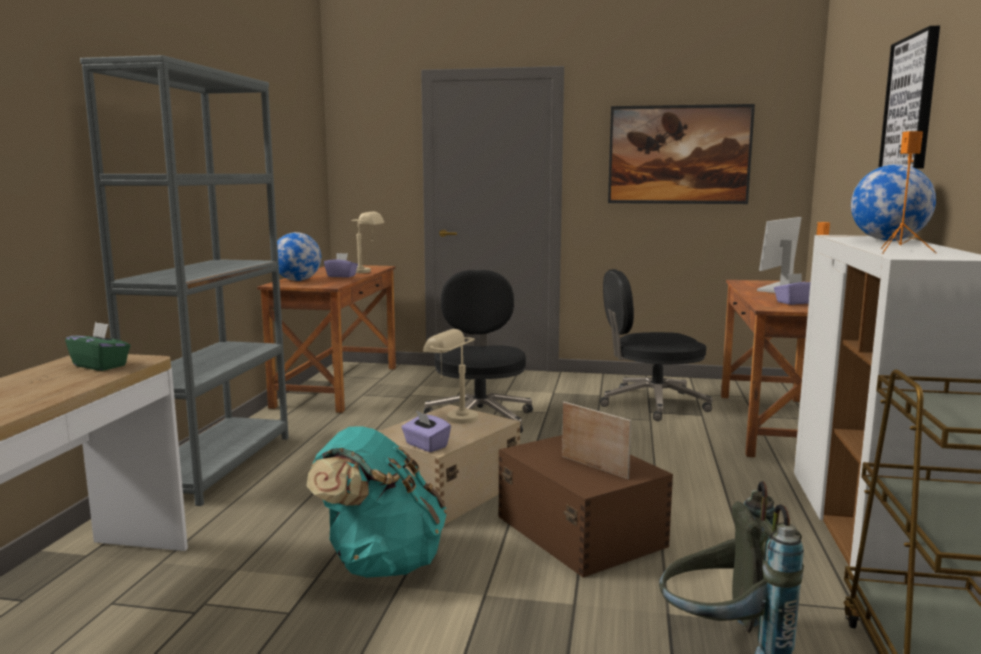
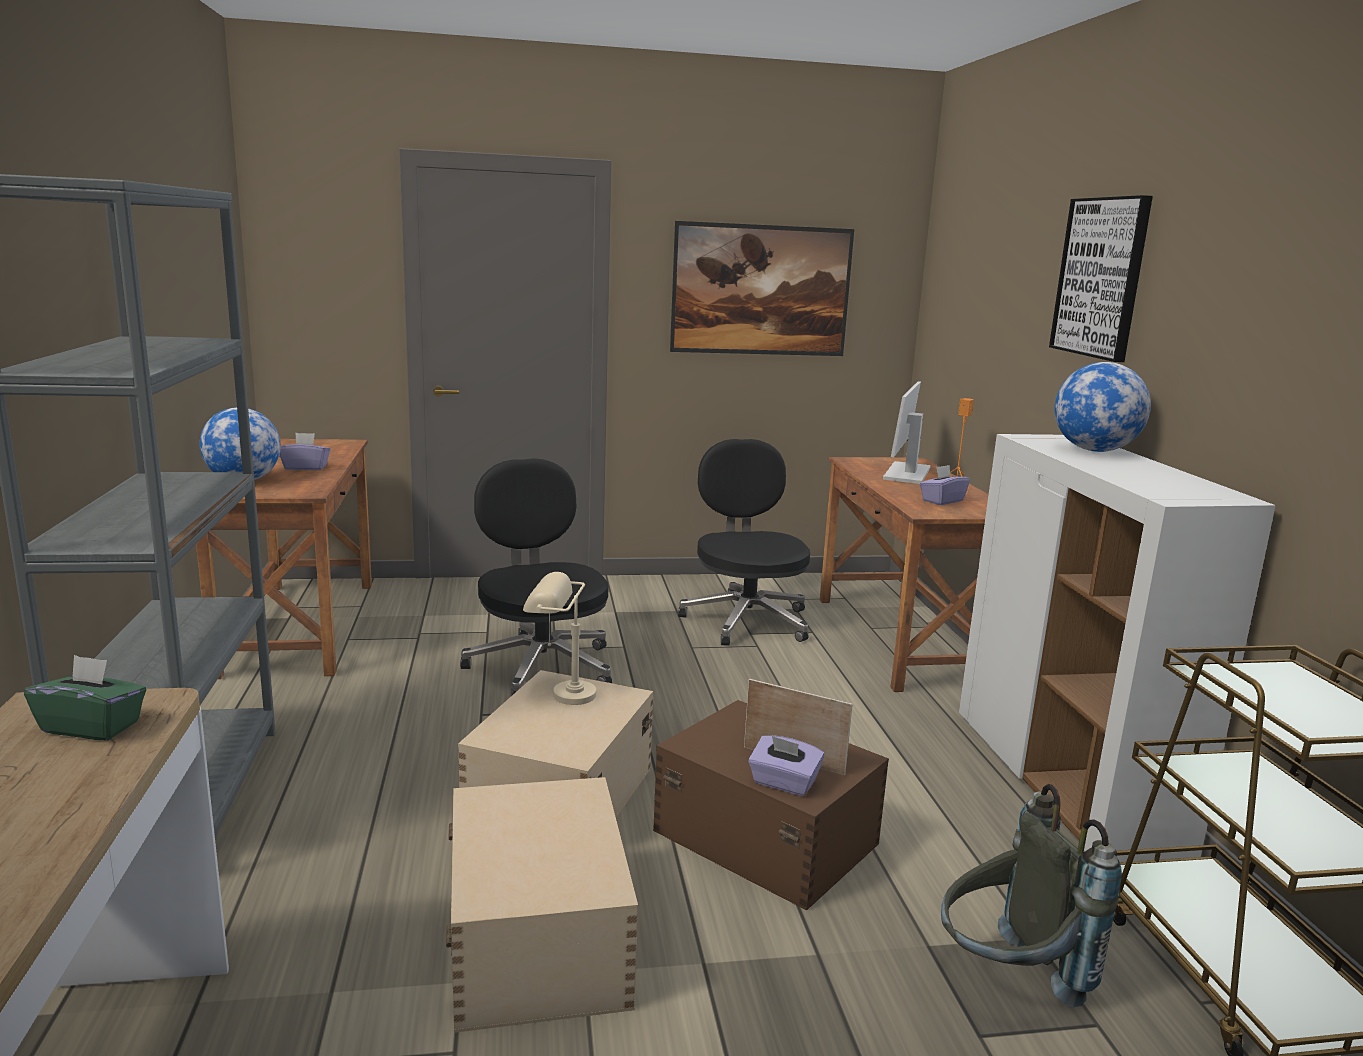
camera: 20 degrees left, 5 degrees up
turquoise backpack [307,426,447,578] -> beige storage box [446,777,638,1033]
beige table lamp [351,211,384,273] -> none
purple tissue box [401,411,451,452] -> purple tissue box moved to [748,735,824,796]
black office chair [600,269,712,421] -> black office chair turned 105 degrees clockwise [678,439,810,645]
orange speaker [881,131,937,254] -> none

